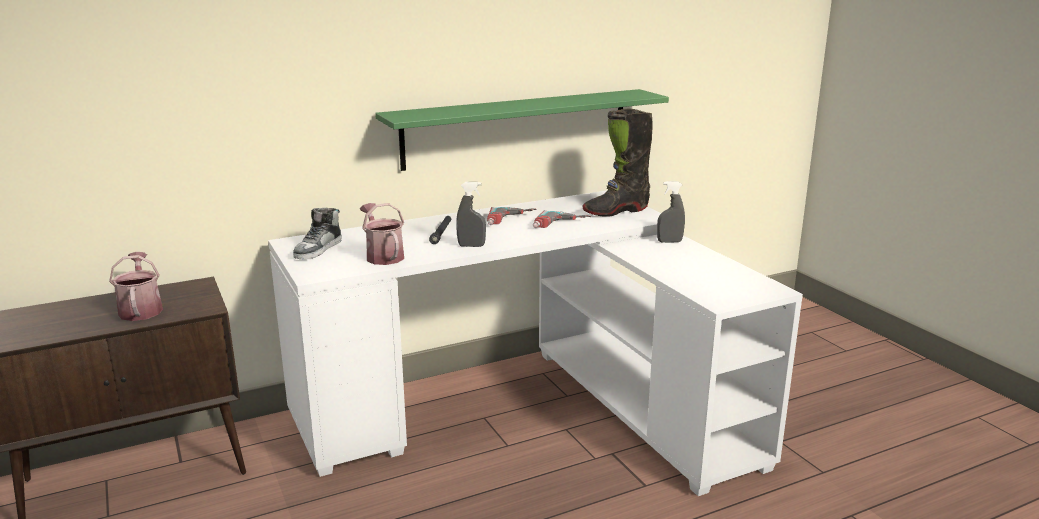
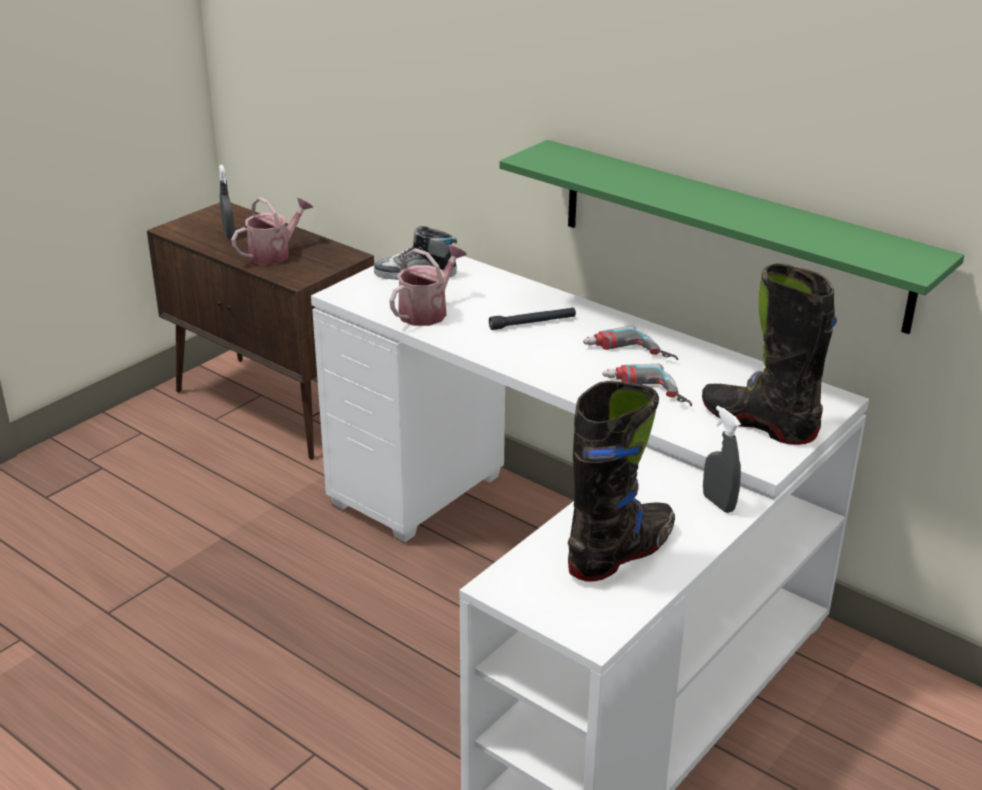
camera: 65 degrees right, 10 degrees up
grey spray bottle [456,182,486,247] -> grey spray bottle moved to [219,165,235,238]
none -> black boot [568,381,675,582]

